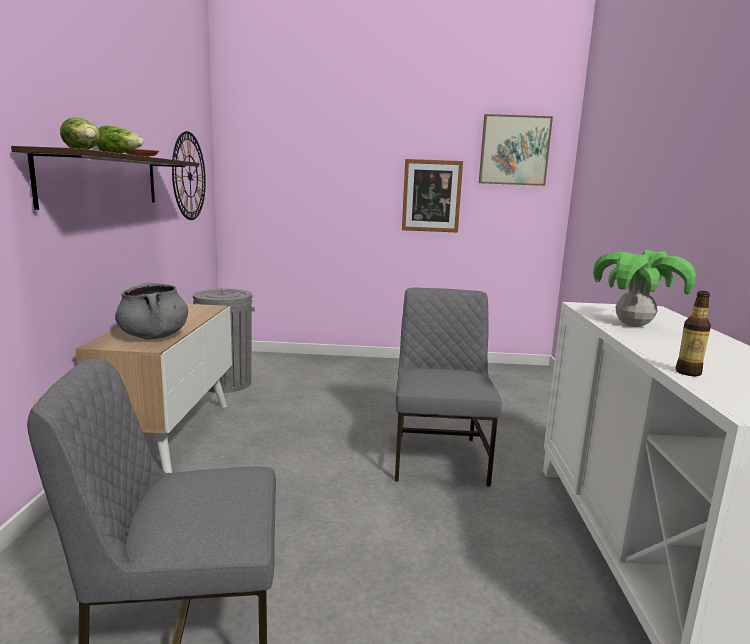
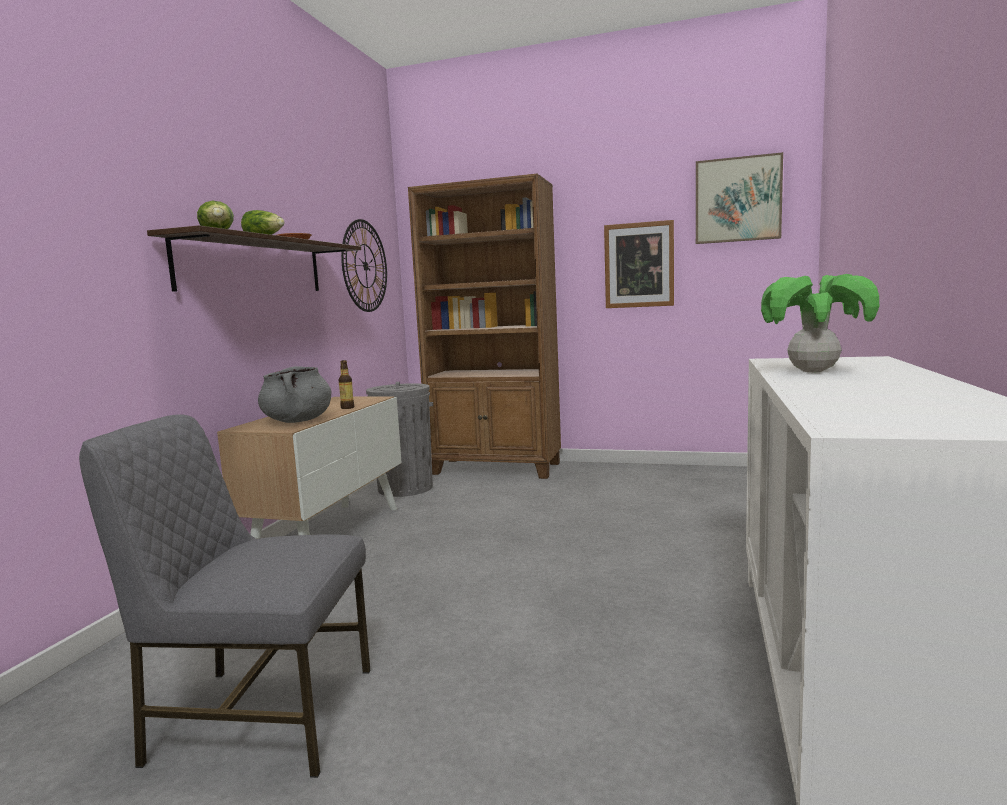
camera: 15 degrees right, 5 degrees down
grey chair [395,287,502,487] -> none
bottle [676,291,711,376] -> bottle moved to [338,360,354,409]
none -> brown bookcase [408,173,561,479]

